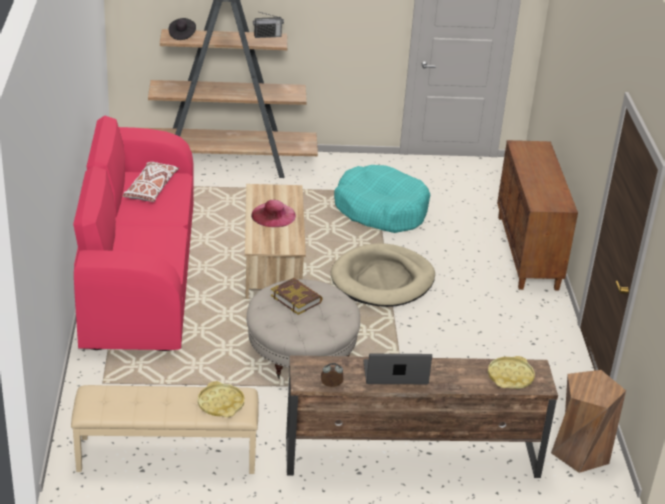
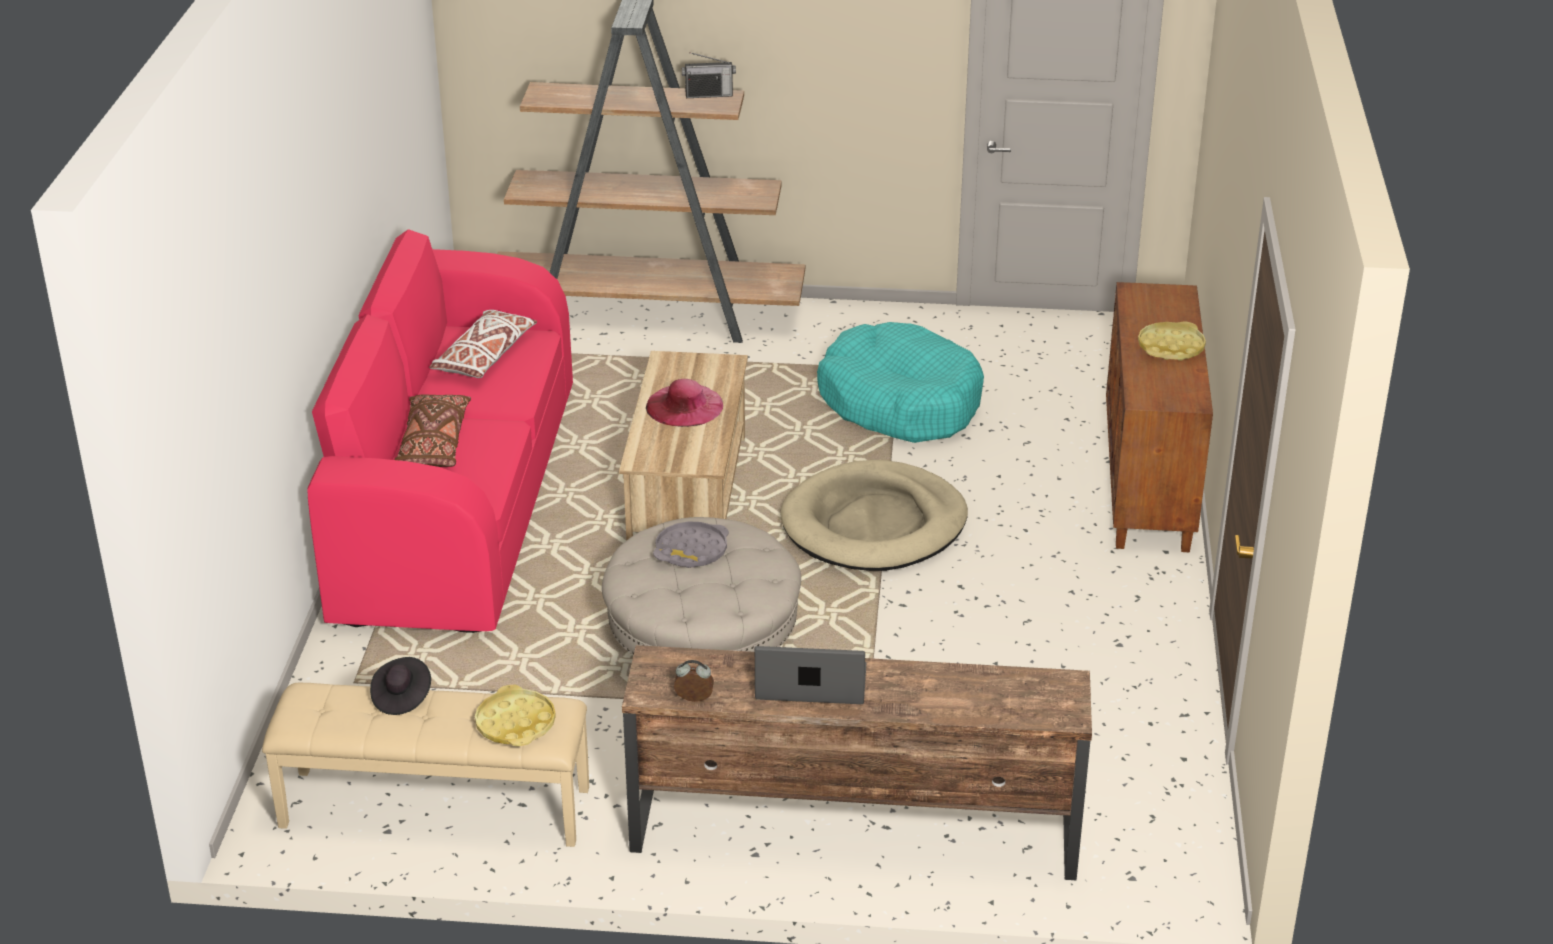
camera: 10 degrees right, 0 degrees up
black hat [169,18,196,40] -> black hat moved to [370,657,431,715]
book [271,278,322,315] -> grey tray [653,521,729,568]
yellow tray [488,356,535,389] -> yellow tray moved to [1138,321,1206,361]
brown stool [551,370,626,473] -> none
none -> brown pillow [394,394,471,467]

